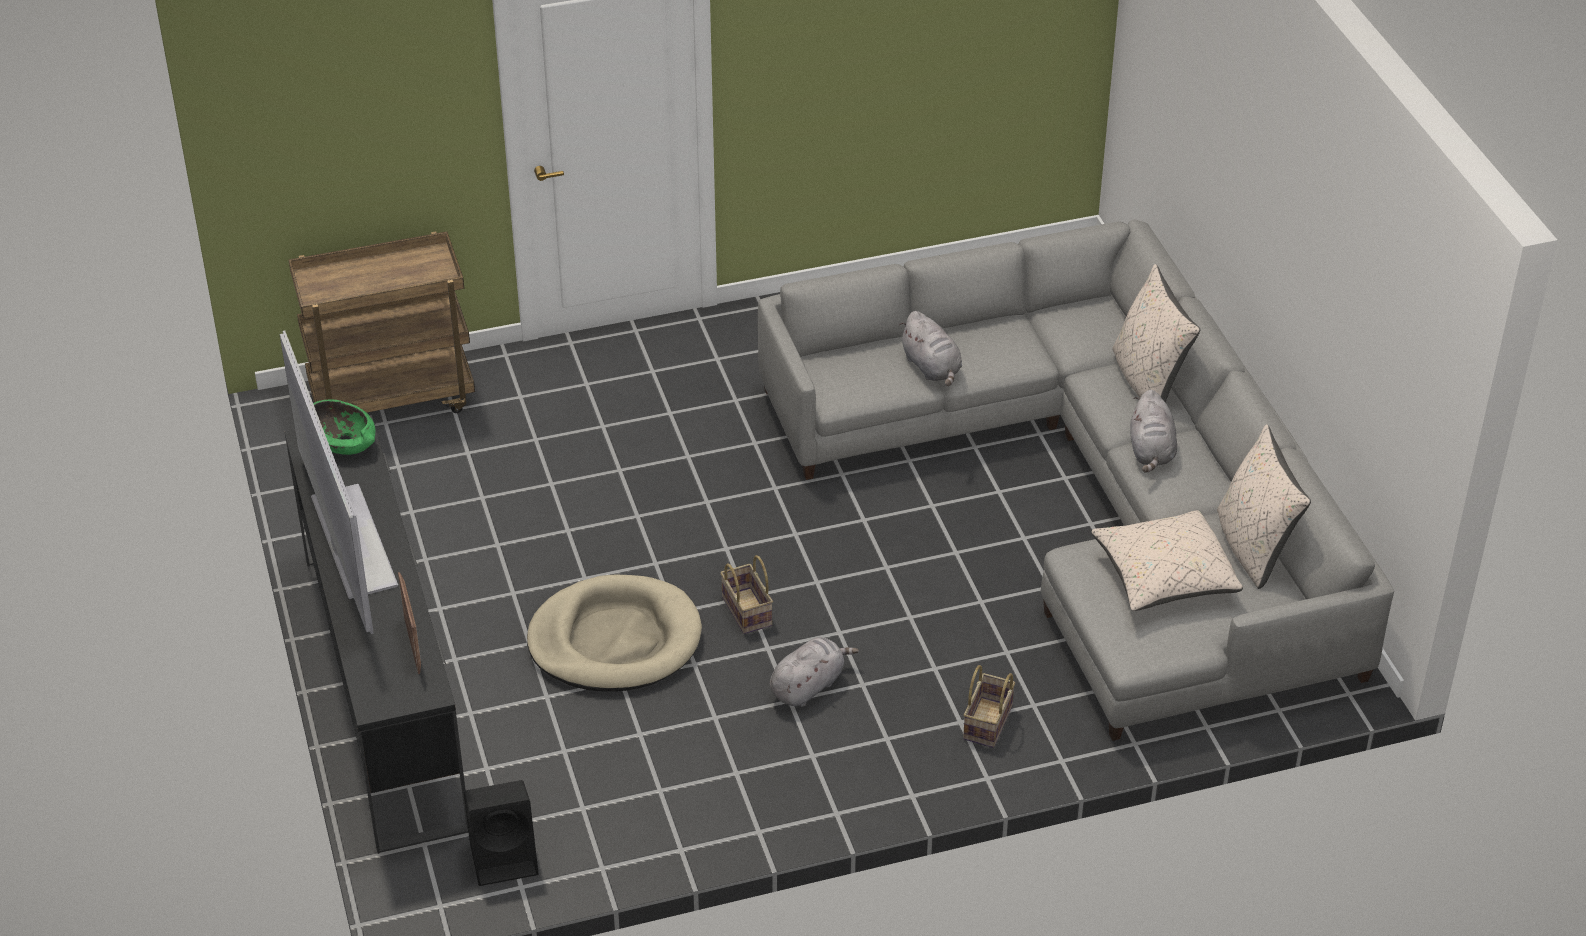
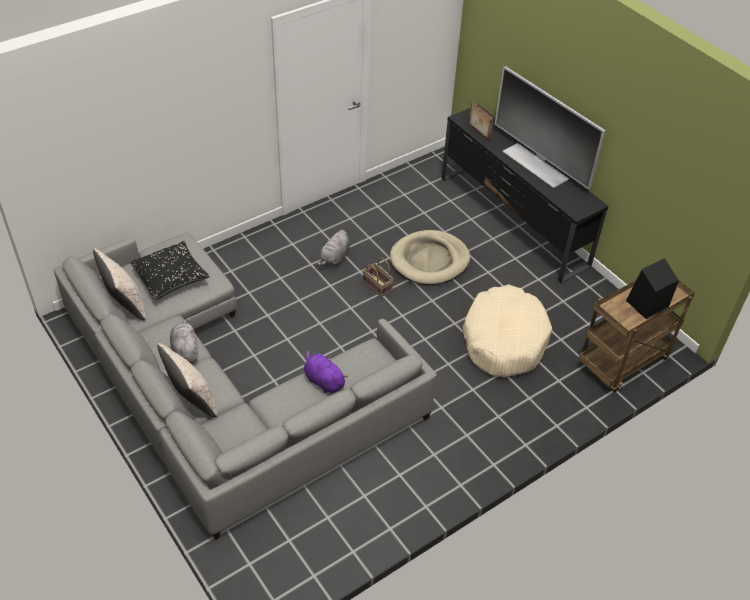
camera: 160 degrees right, 5 degrees up
green bowl [313,399,375,455] -> none
black speaker [464,780,539,886] -> black speaker moved to [626,258,679,319]
grey plush toy [899,311,962,386] -> purple plush toy [304,351,348,393]
basket [963,665,1015,748] -> none
beige pillow [1091,510,1243,611] -> black pillow [130,241,210,300]
none -> beige dog bed [463,284,552,377]

